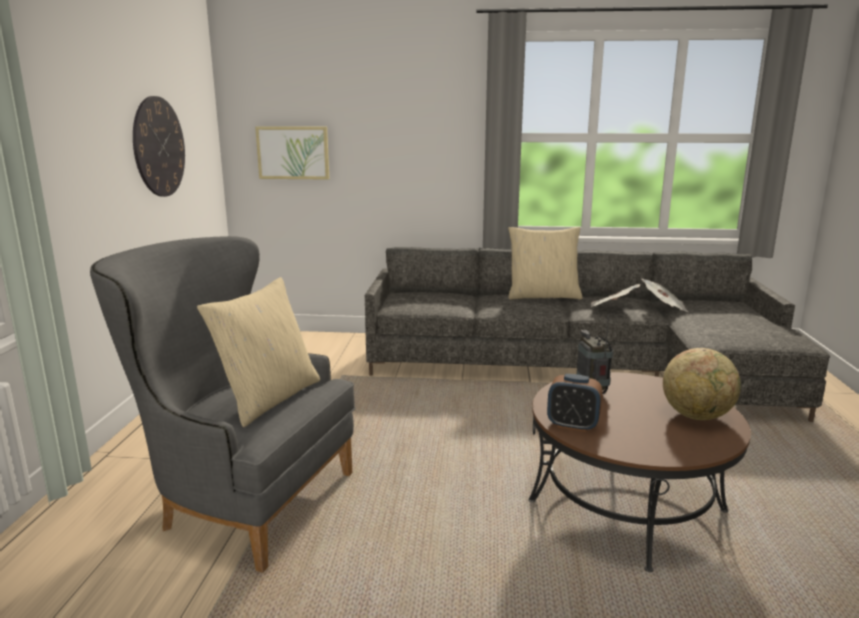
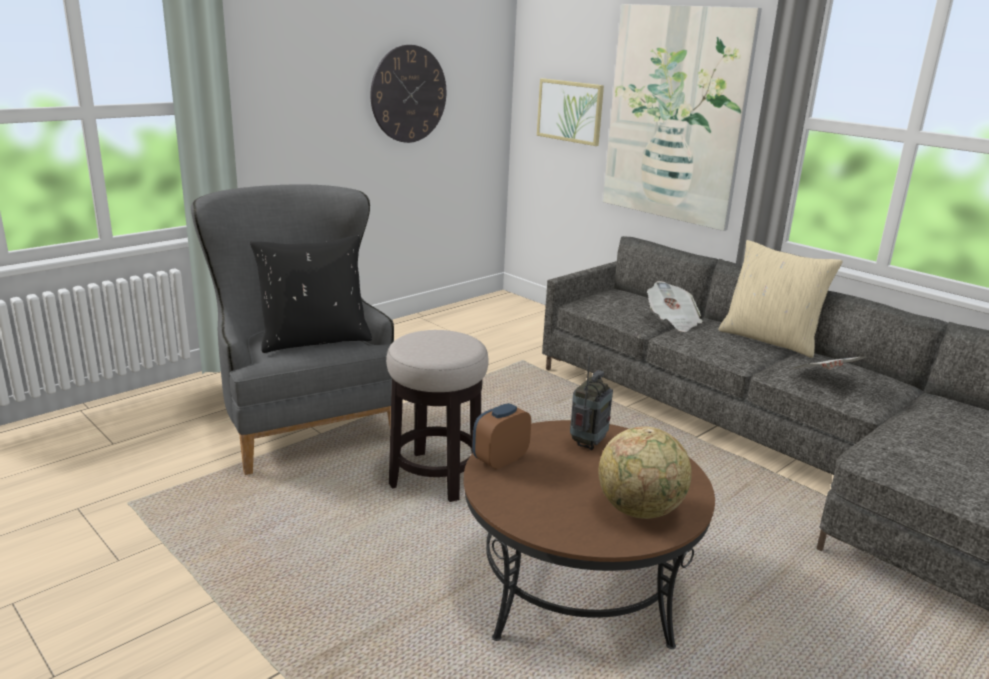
camera: 40 degrees right, 5 degrees up
beige pillow [197,277,320,427] -> black pillow [250,235,372,353]
alarm clock [547,374,603,432] -> alarm clock turned 75 degrees clockwise [473,403,531,470]
newspaper [641,279,688,312] -> newspaper moved to [647,281,703,332]
none -> stool [386,330,489,502]
none -> picture [603,4,762,231]

